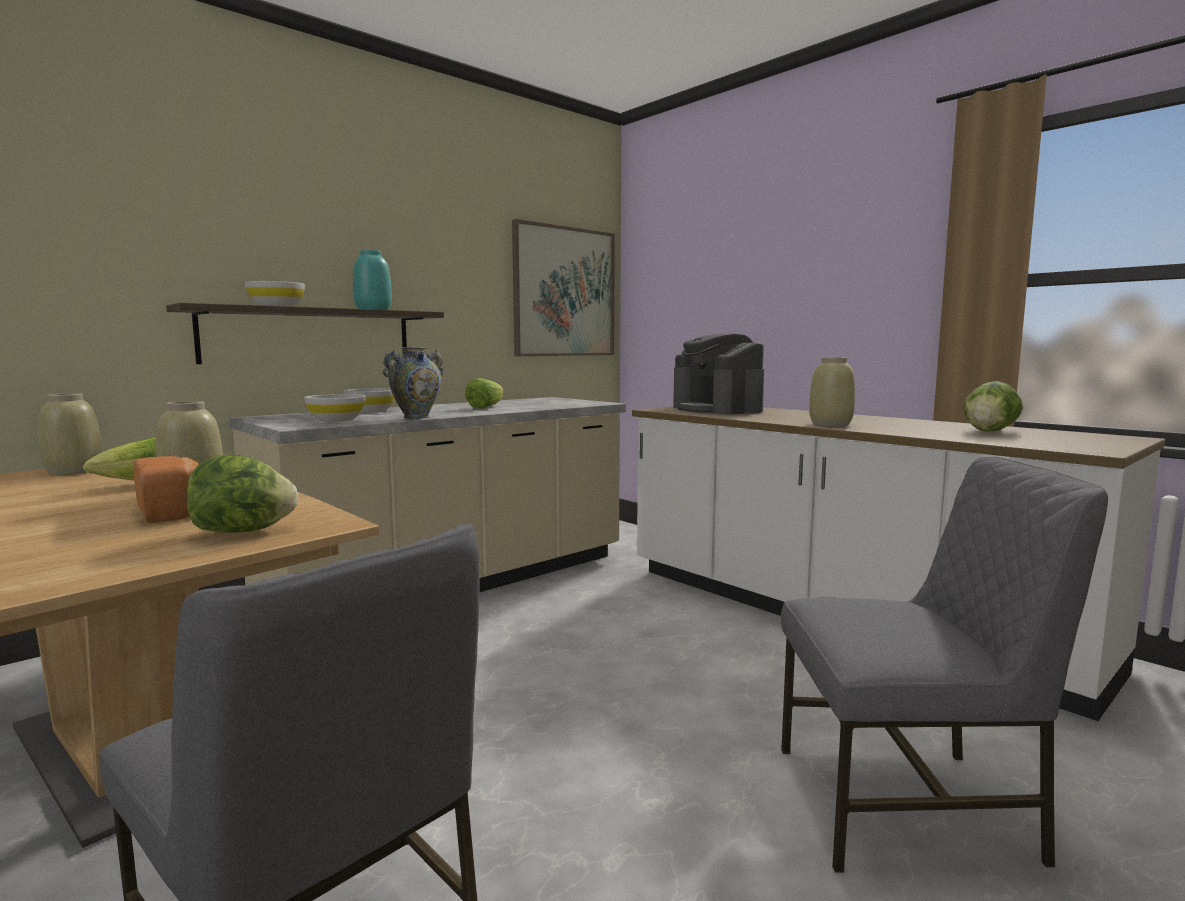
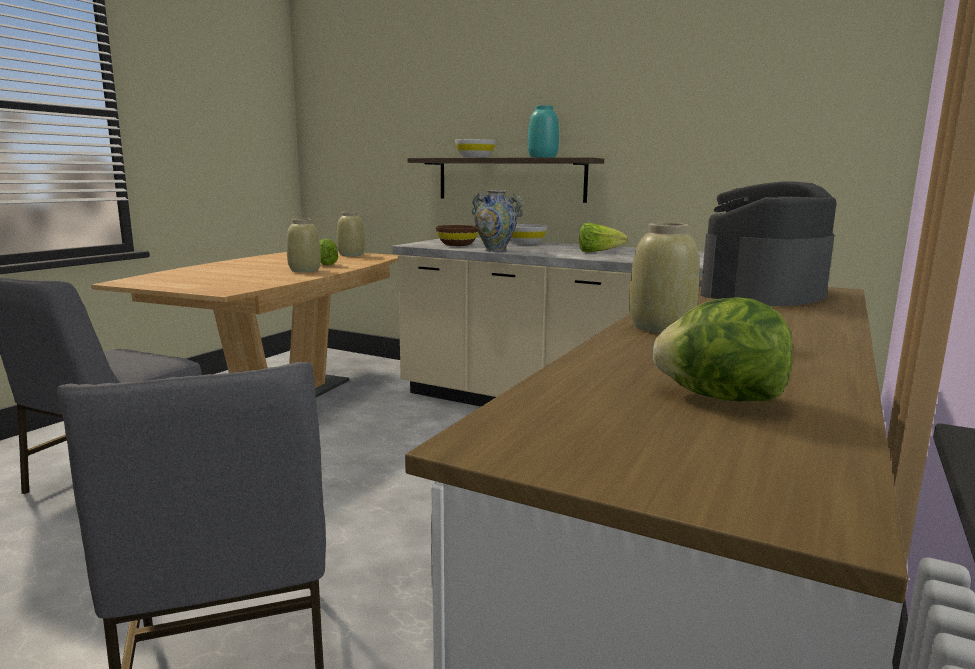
camera: 70 degrees right, 5 degrees up
bread [133,456,199,523] -> none
lettuce [187,454,298,533] -> none
white bowl [304,394,365,422] -> brown bowl [436,225,478,246]
picture [512,219,615,356] -> none

